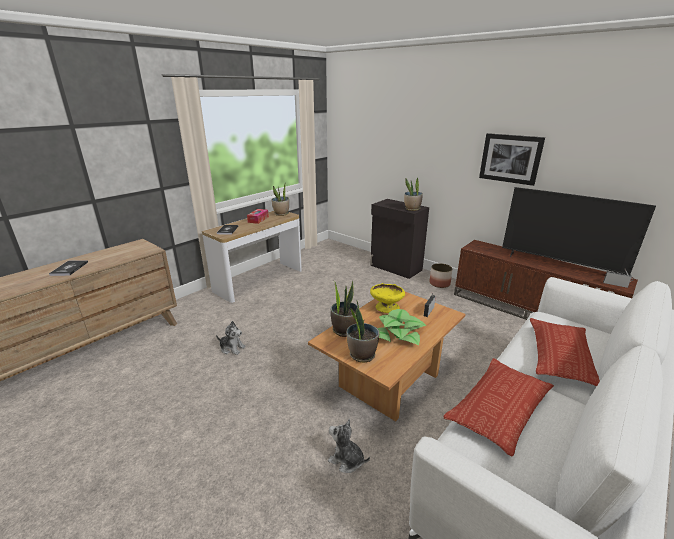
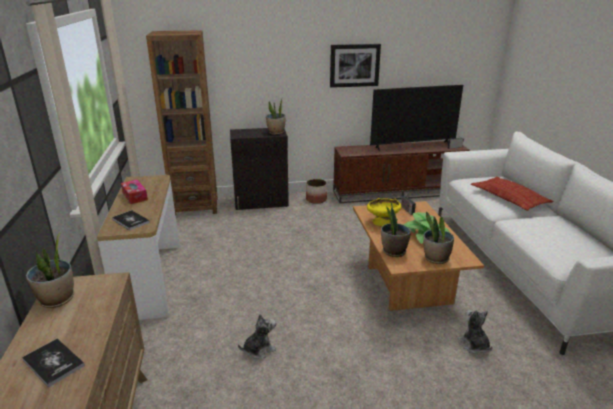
camera: 50 degrees left, 0 degrees up
potted plant [272,184,289,216] -> potted plant moved to [26,233,74,308]
plush toy [328,419,370,473] -> plush toy turned 90 degrees clockwise [458,310,493,354]
pillow [444,358,554,456] -> none
none -> brown bookcase [146,30,218,216]

